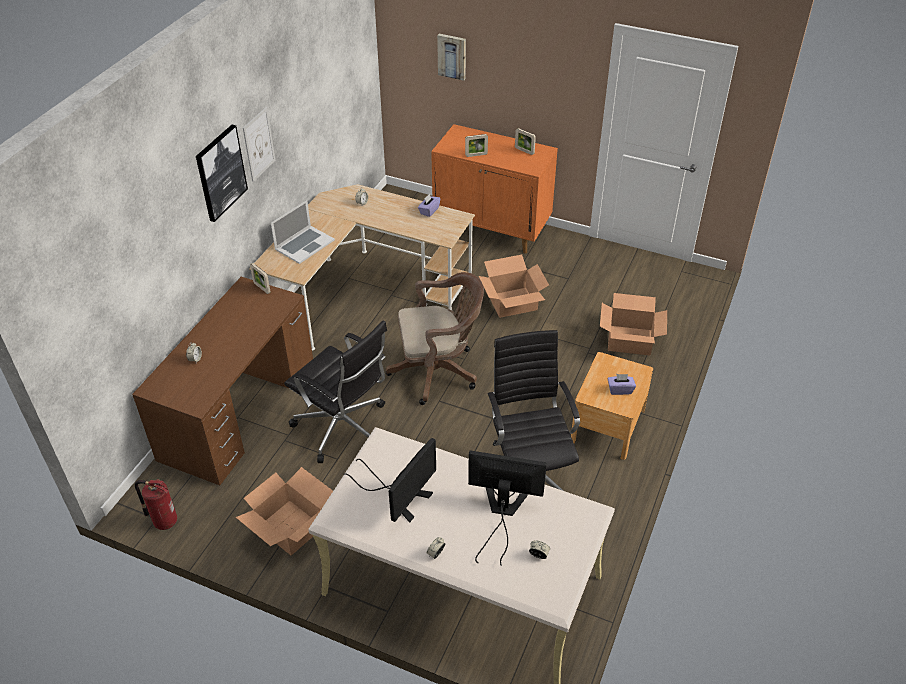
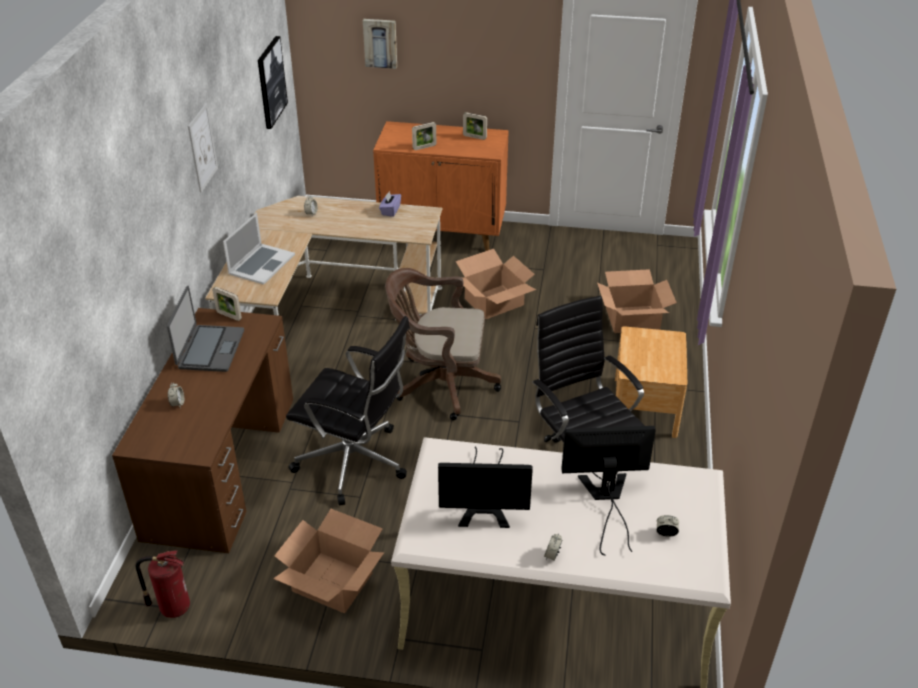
camera: 15 degrees left, 5 degrees down
picture [196,125,248,222] -> picture moved to [258,36,288,129]
monitor [344,438,436,523] -> monitor turned 75 degrees clockwise [438,447,533,528]
brown office chair [386,272,484,405] -> brown office chair turned 150 degrees counterclockwise [385,268,501,421]
purple tissue box [607,374,636,395] -> none
none -> laptop [167,286,244,372]

